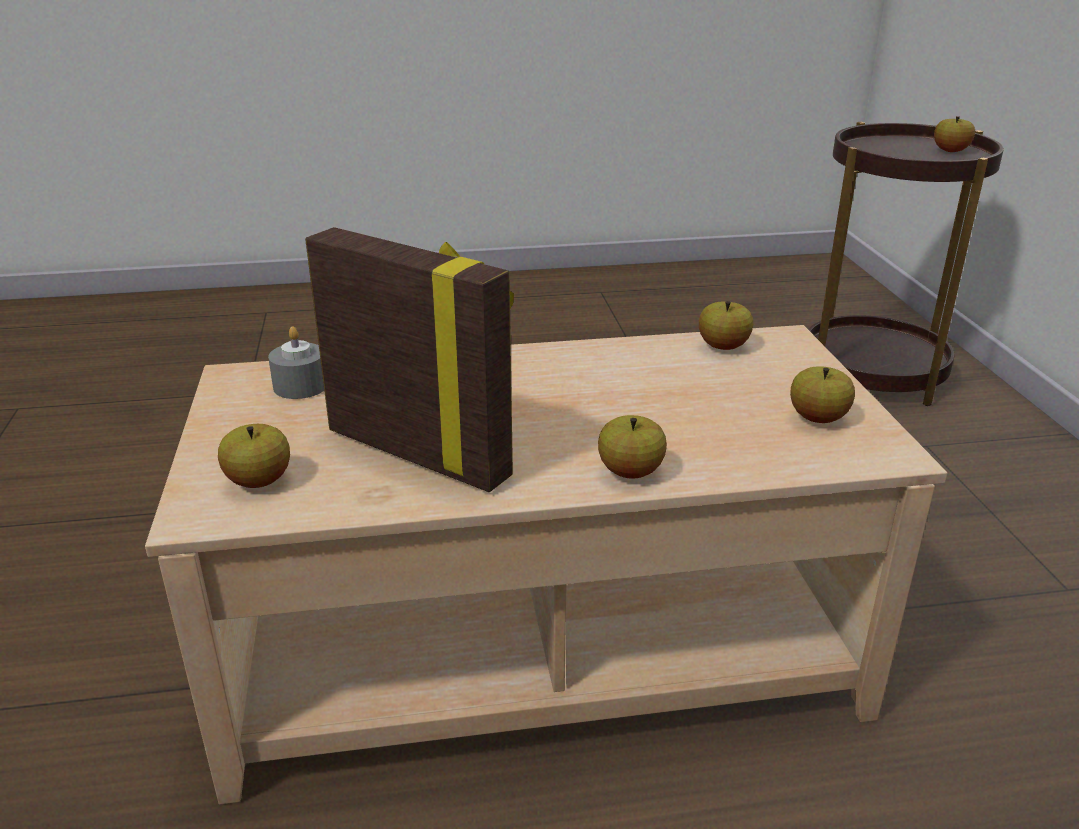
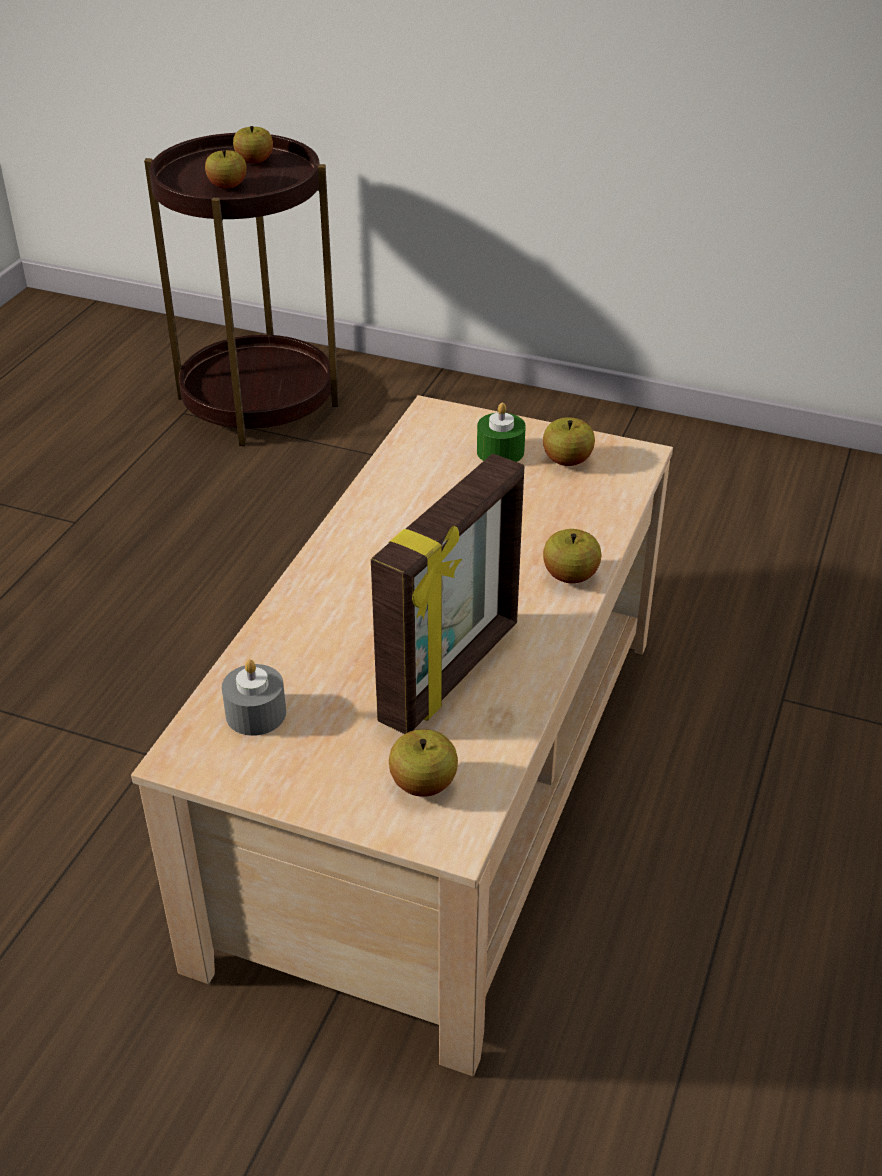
camera: 60 degrees left, 10 degrees up
picture frame [305,227,514,492] -> picture frame turned 150 degrees clockwise [371,454,524,734]
apple [699,301,753,350] -> apple moved to [205,150,246,188]
none -> green candle [477,403,526,462]

